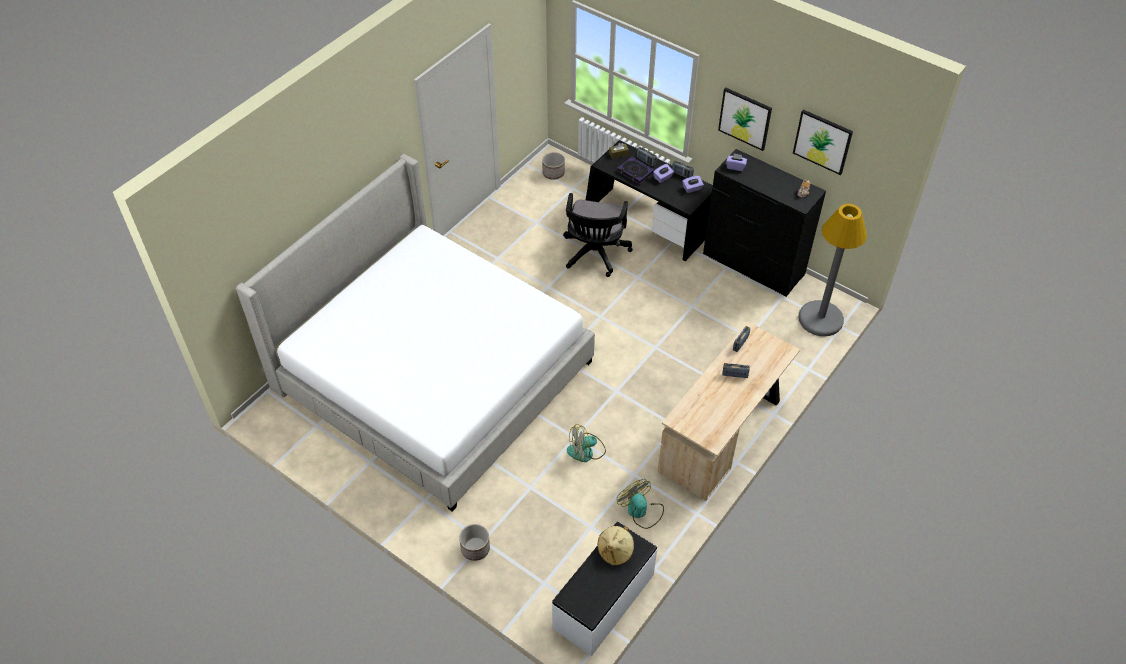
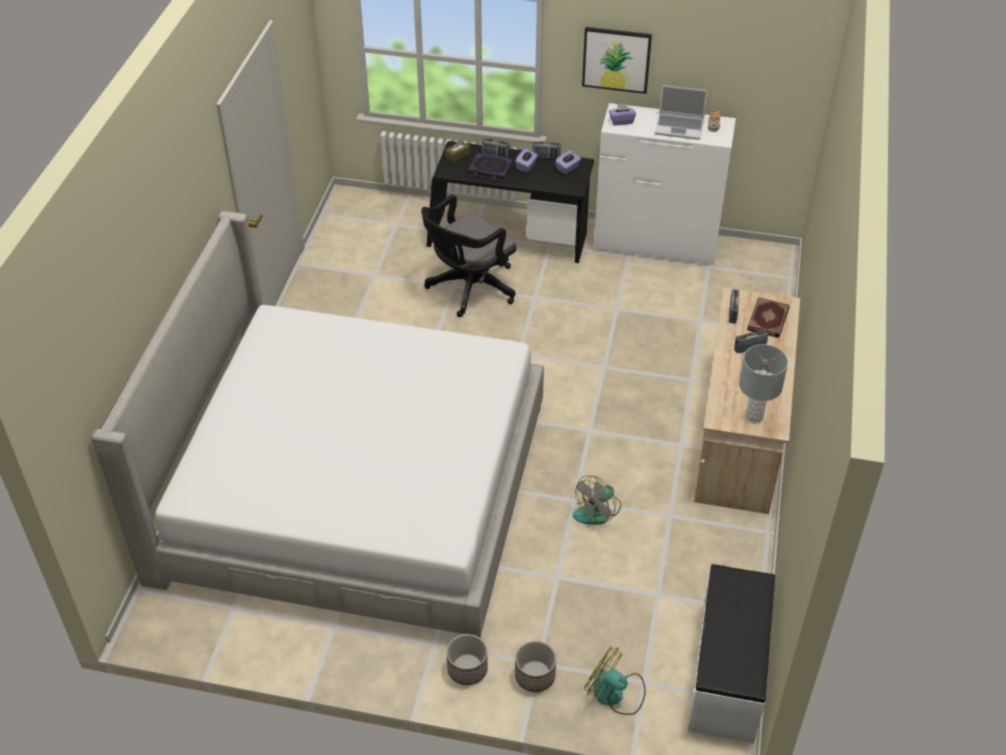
camera: 25 degrees left, 5 degrees down
planter [542,152,565,180] -> planter moved to [446,634,488,685]
black office chair [563,193,632,277] -> black office chair turned 60 degrees clockwise [421,194,516,317]
beige hat [598,526,634,566] -> none
fan [617,479,664,529] -> fan moved to [584,646,646,715]
black dresser [703,149,826,296] -> white dresser [594,103,736,265]
picture [793,110,853,175] -> none
grey floor lamp [798,204,867,337] -> none
none -> laptop [655,85,708,140]
none -> grey table lamp [739,344,788,424]
none -> book [747,297,790,338]

